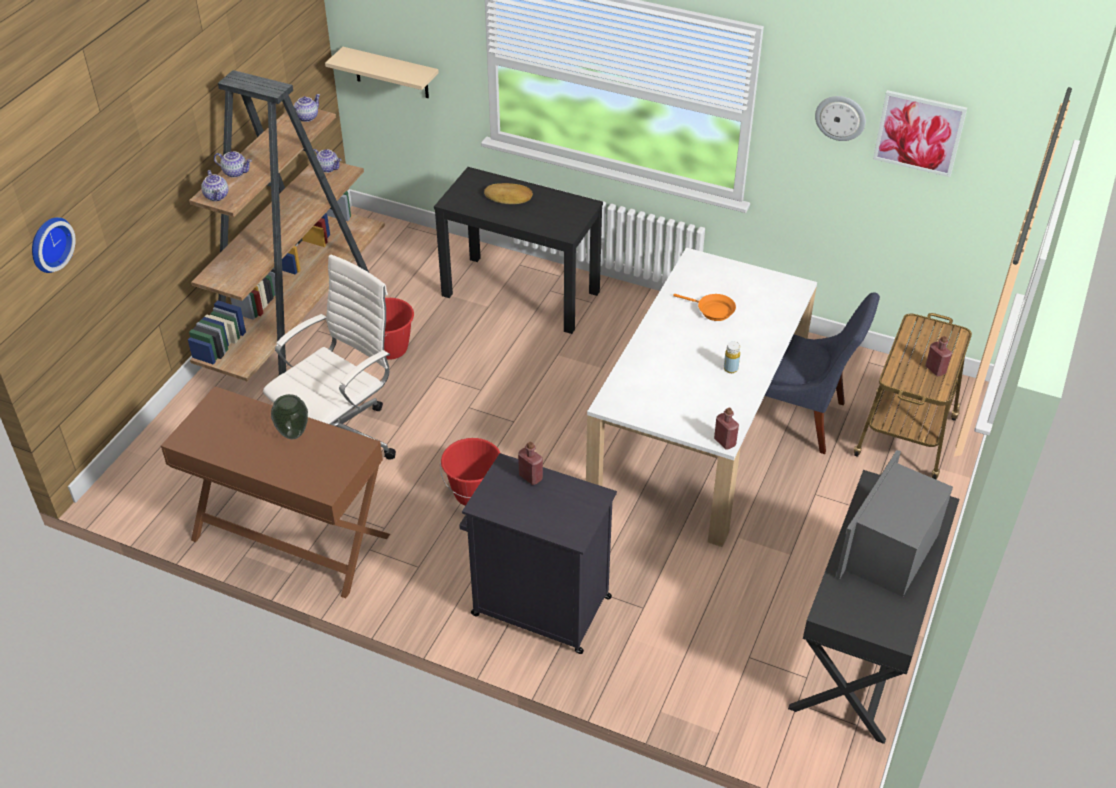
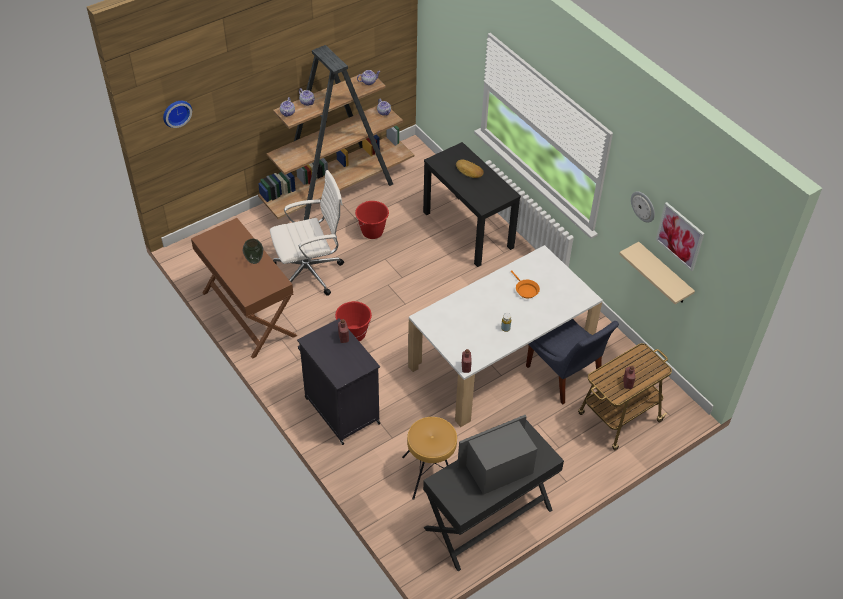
camera: 30 degrees right, 5 degrees up
beige shelf [325,47,439,98] -> beige shelf moved to [619,242,695,304]
none -> brown stool [402,417,457,500]

